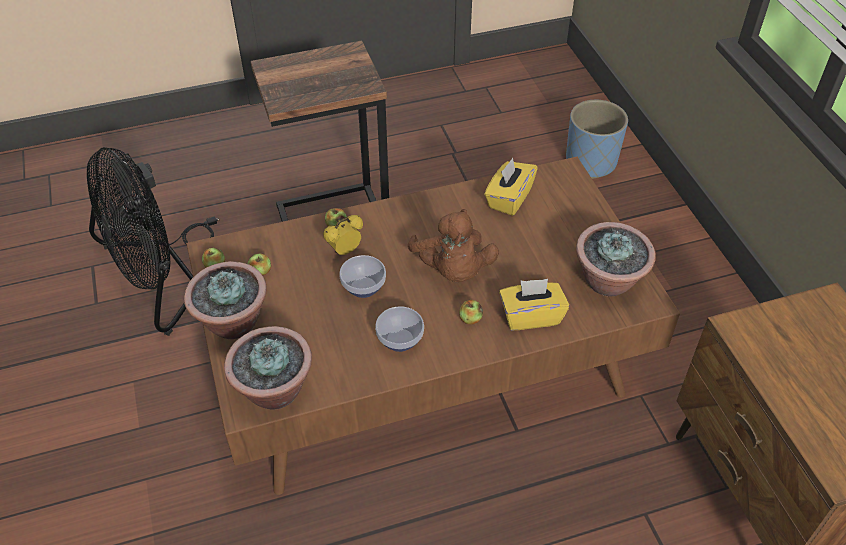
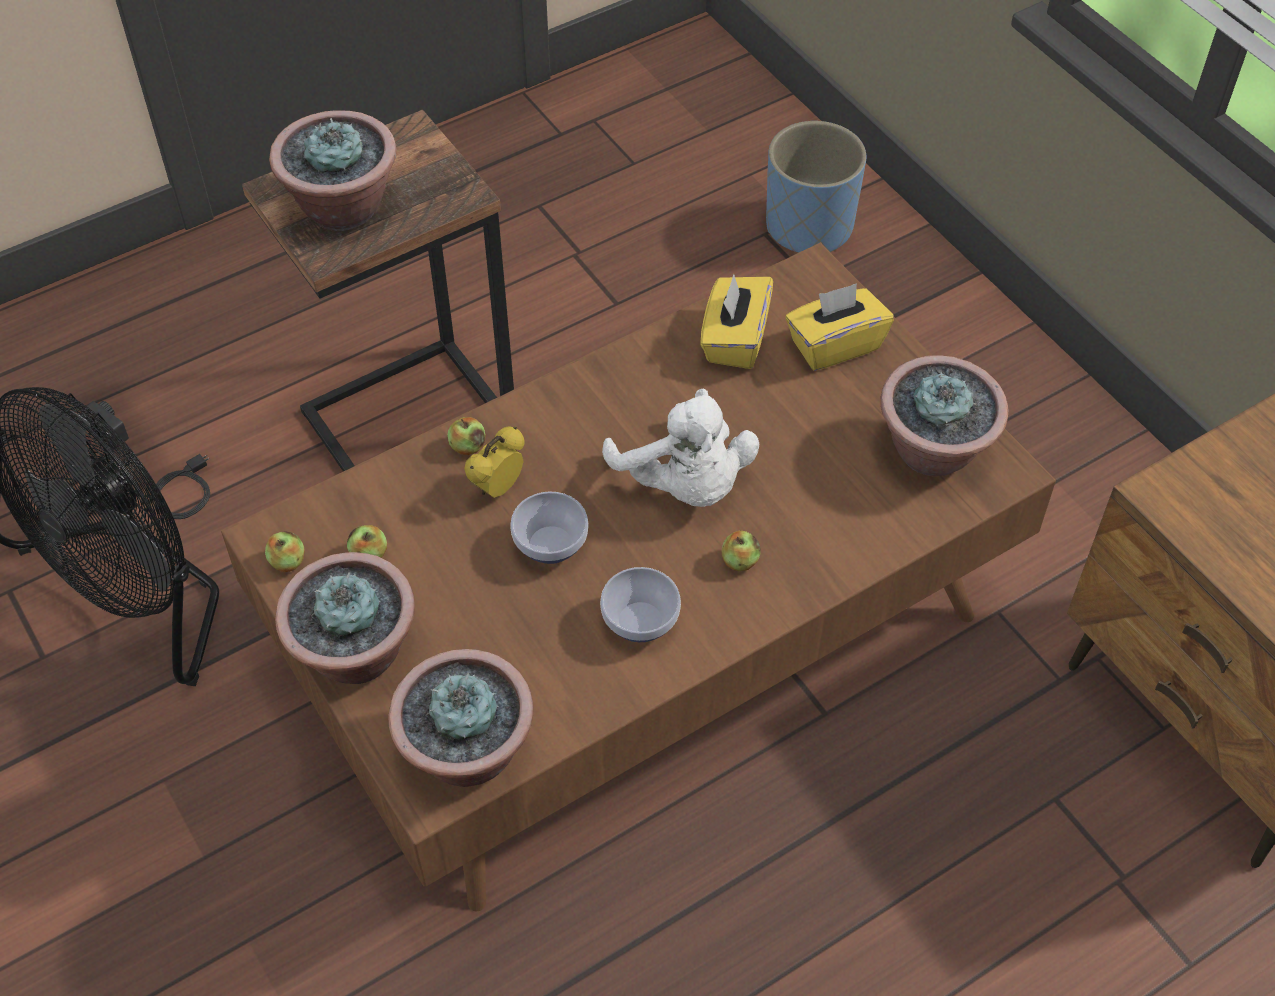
camera: 15 degrees left, 5 degrees up
brown plush toy [408,209,499,282] -> white plush toy [602,389,759,507]
yellow tissue box [499,279,569,330] -> yellow tissue box moved to [785,283,894,371]
none -> potted plant [269,111,397,231]

